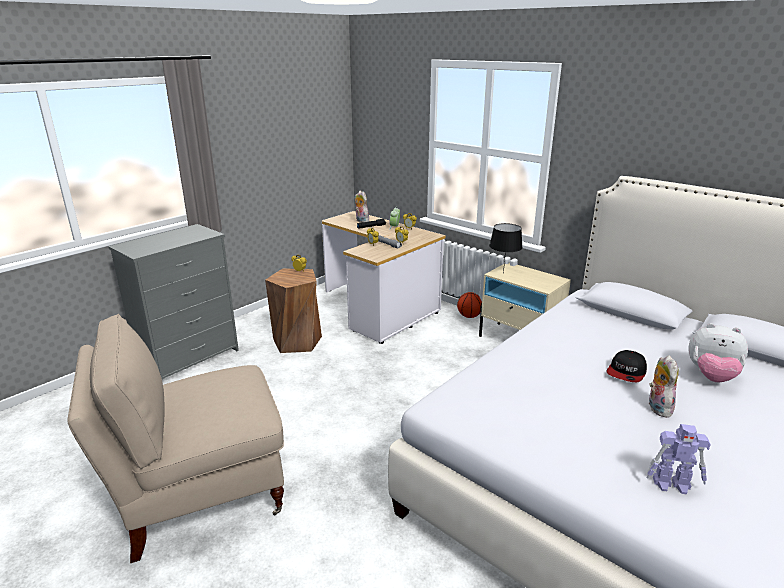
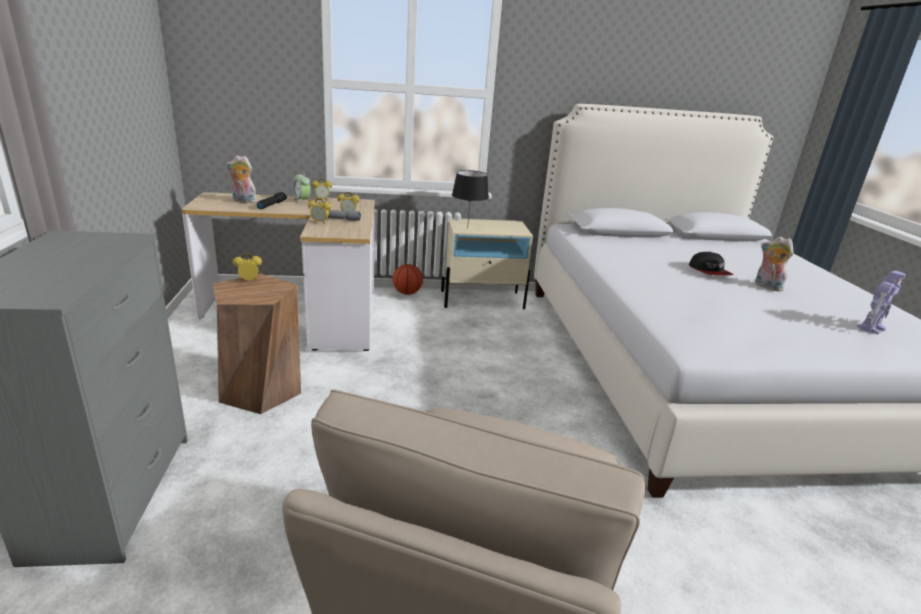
camera: 50 degrees left, 0 degrees up
plush toy [688,323,748,383] -> none

